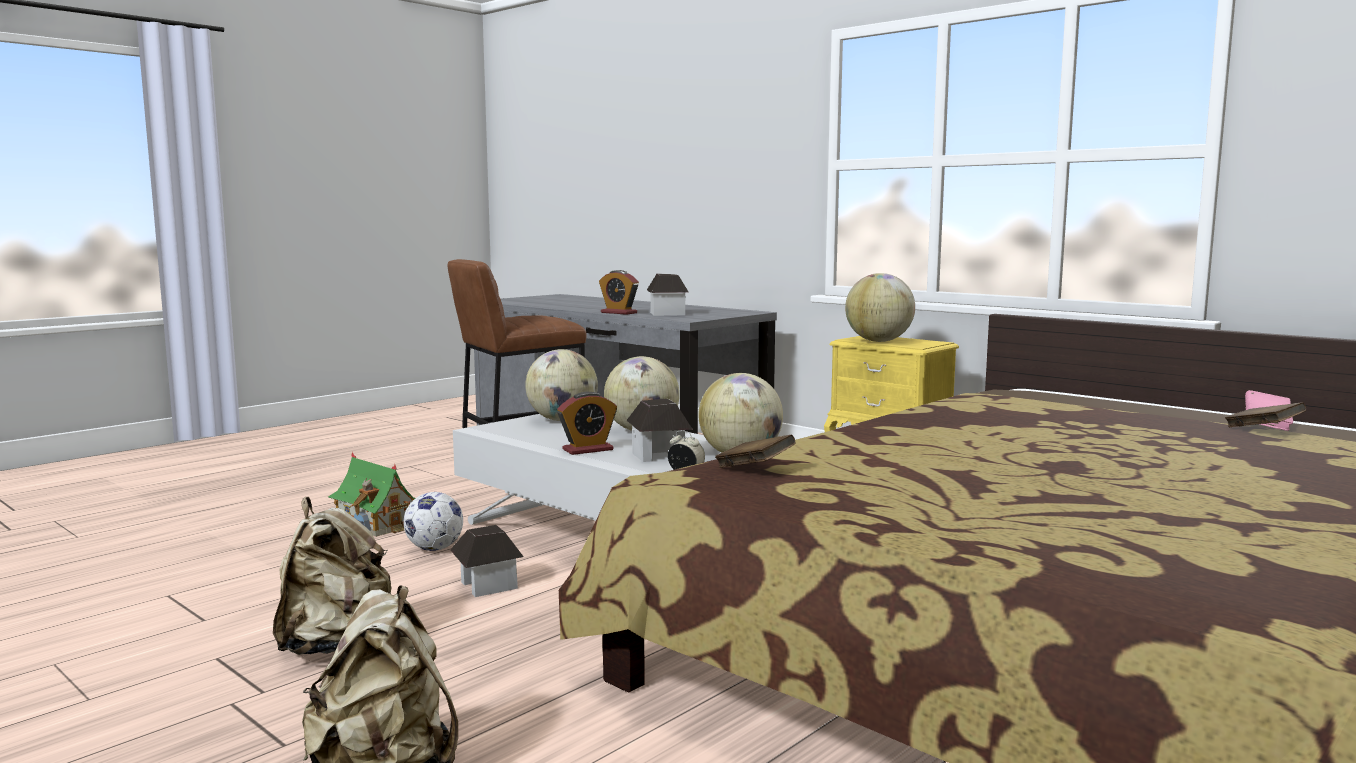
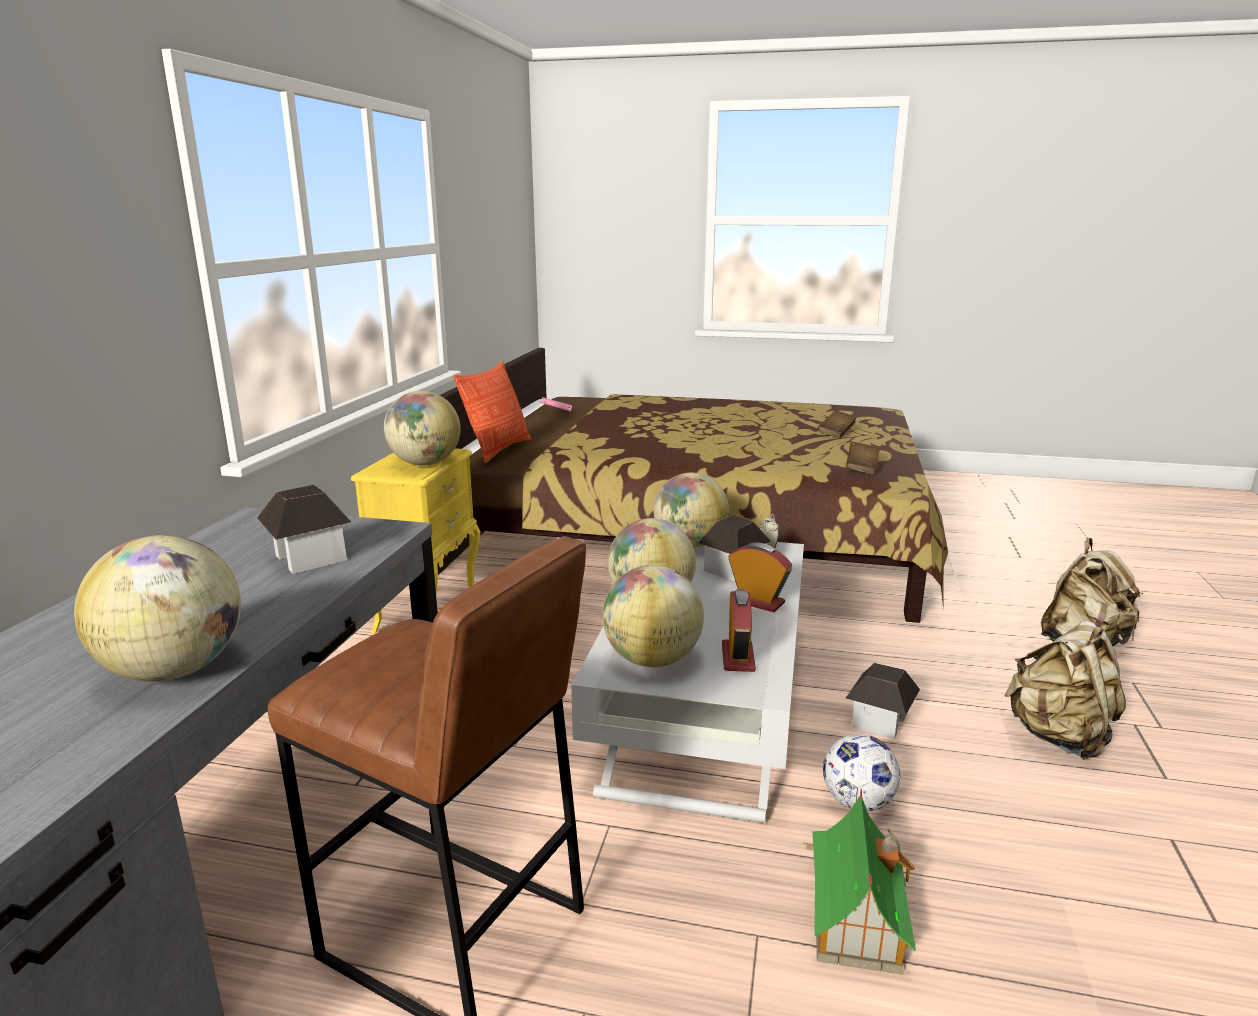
camera: 120 degrees left, 10 degrees up
alarm clock [599,270,639,315] -> alarm clock moved to [722,589,756,672]
brown book [1225,402,1306,427] -> brown book moved to [818,410,857,438]
none -> globe [74,535,241,682]
none -> orange pillow [453,361,531,463]

